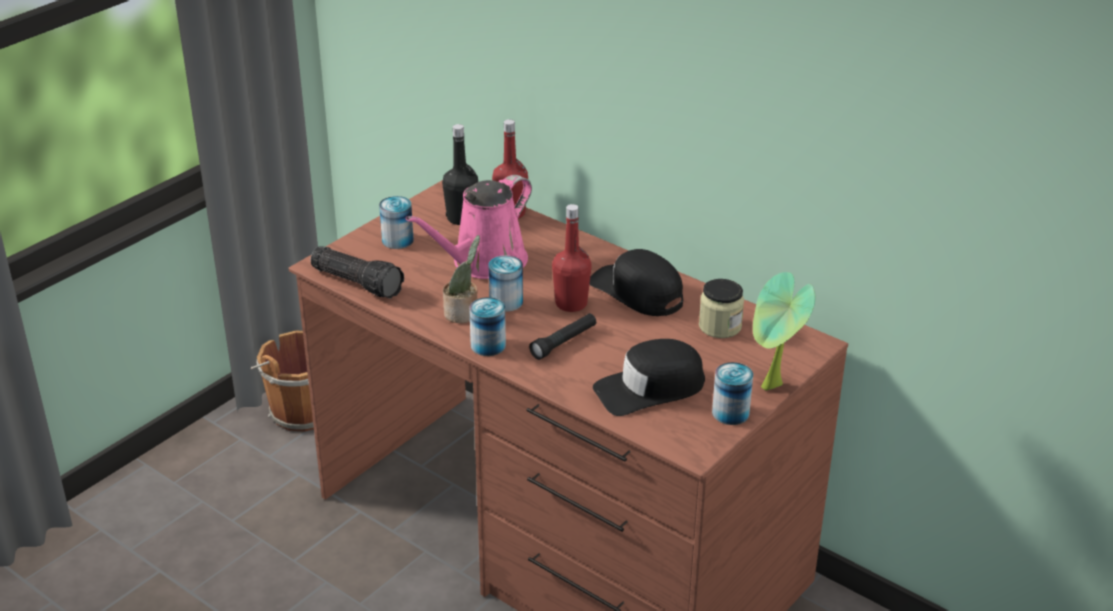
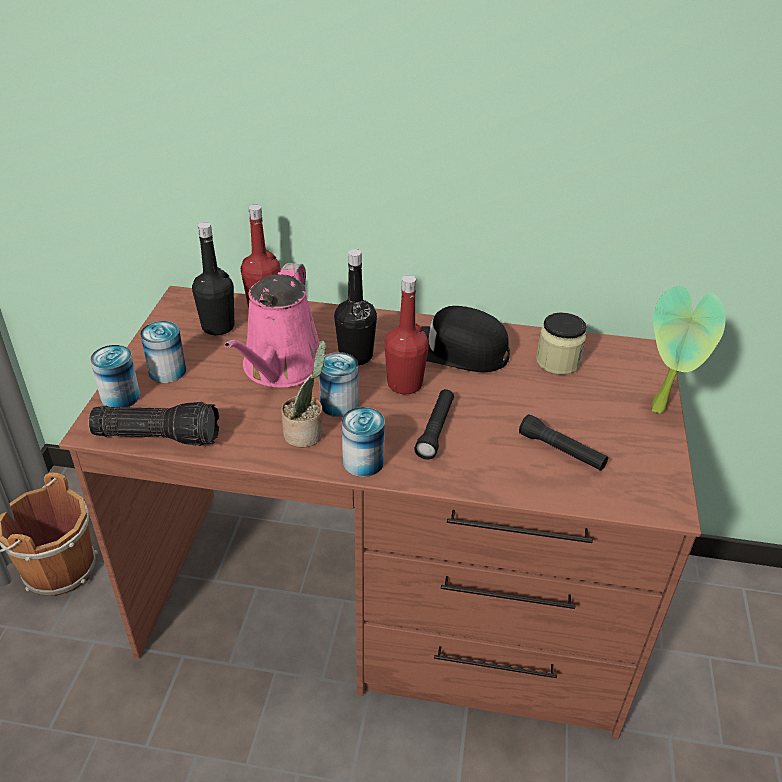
camera: 30 degrees left, 5 degrees up
black cap [593,339,705,416] -> black flashlight [519,414,608,471]
can [712,362,753,425] -> can moved to [90,345,140,407]
none -> black bottle [334,249,377,365]

